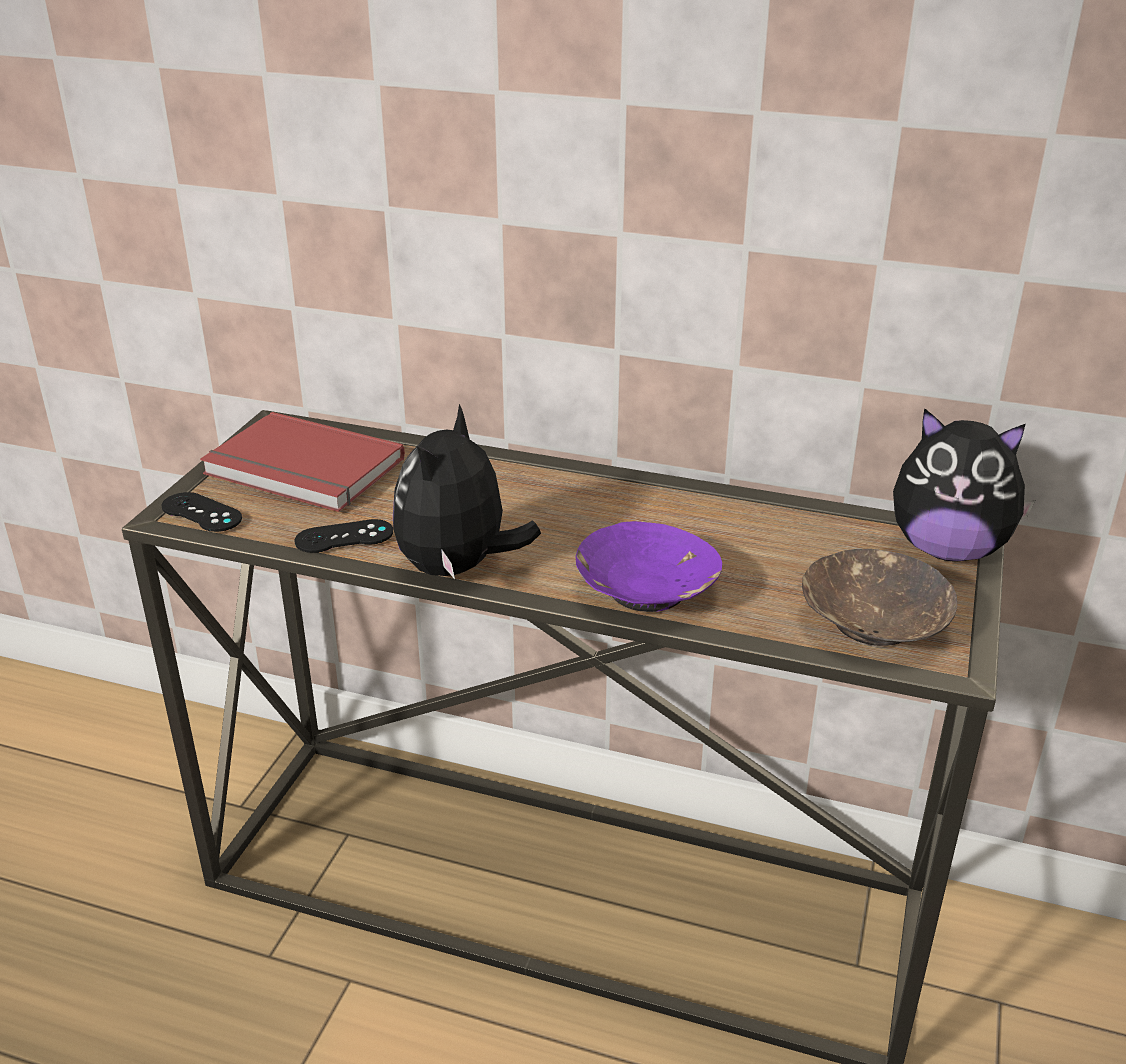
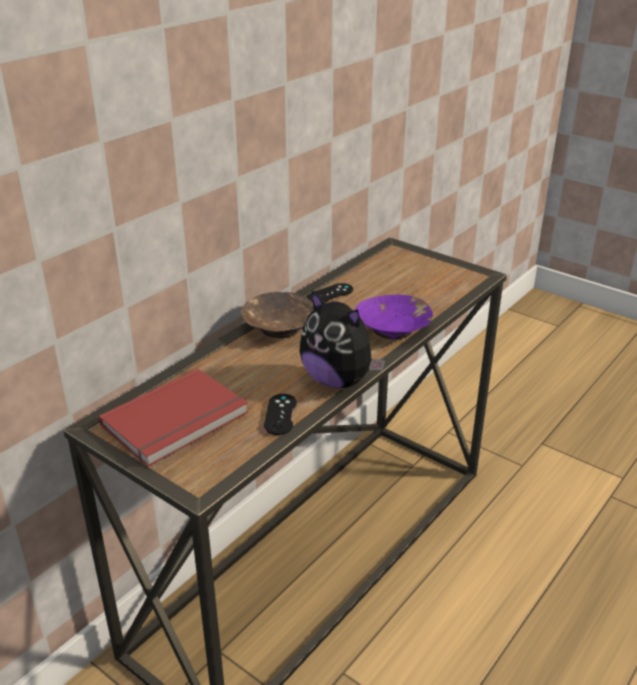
camera: 70 degrees left, 0 degrees up
black game controller [162,492,242,532] -> black game controller moved to [307,283,353,303]
brown bowl [802,549,957,646] -> brown bowl moved to [241,292,314,338]
plush toy [893,408,1035,562] -> none

